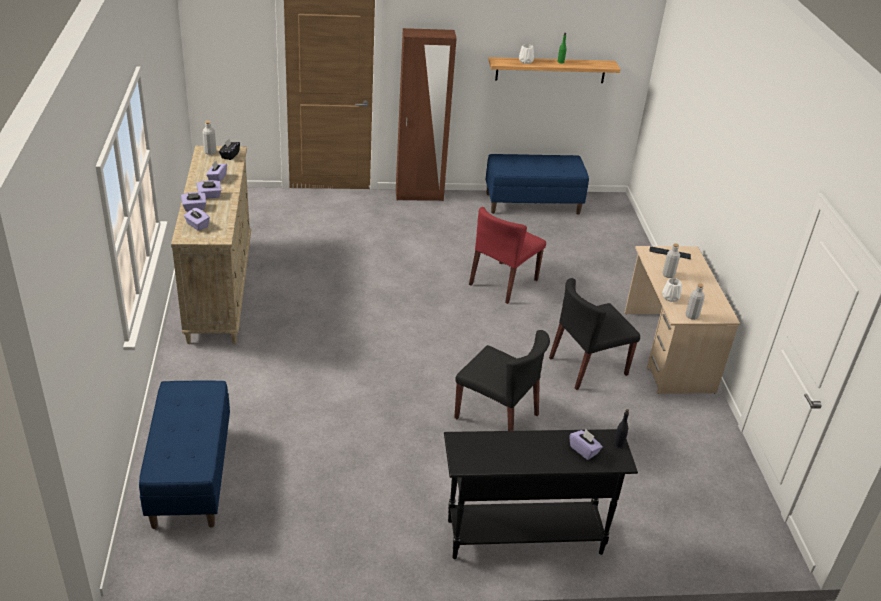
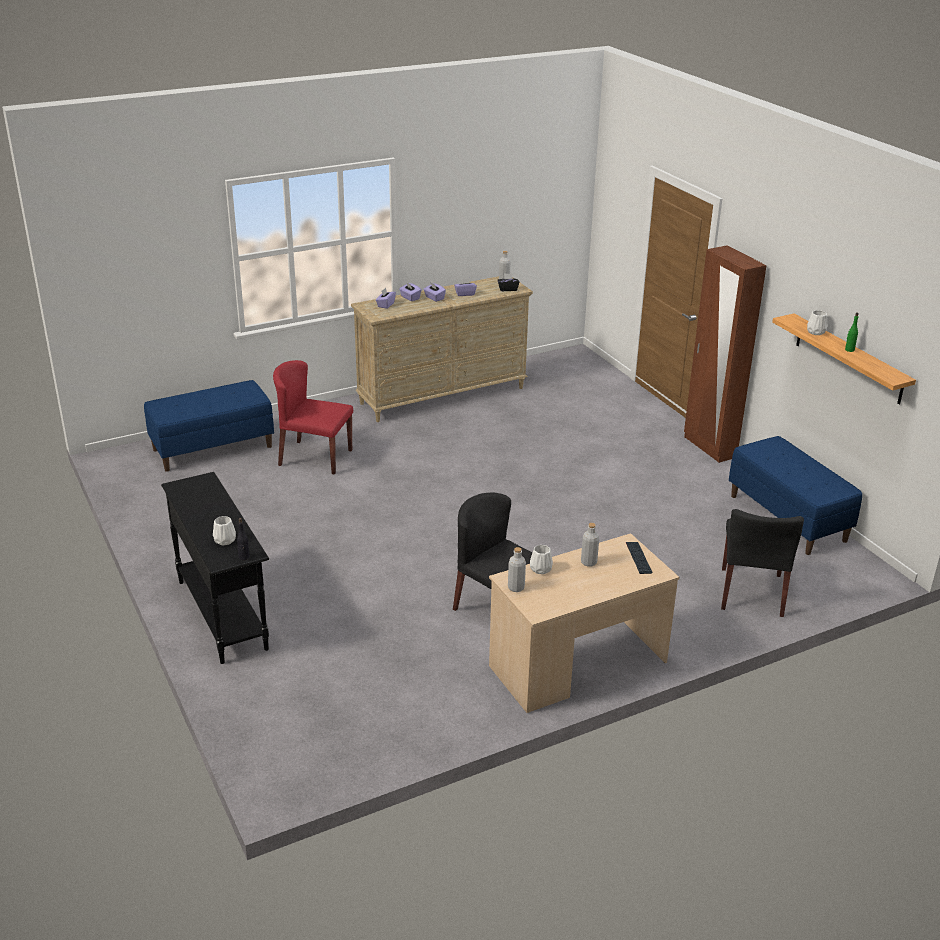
camera: 70 degrees right, 5 degrees down
black chair [454,330,550,431] -> black chair moved to [721,509,804,617]
red chair [469,207,546,304] -> red chair moved to [273,360,353,475]
purple tissue box [569,429,603,460] -> white vase [213,516,236,545]

